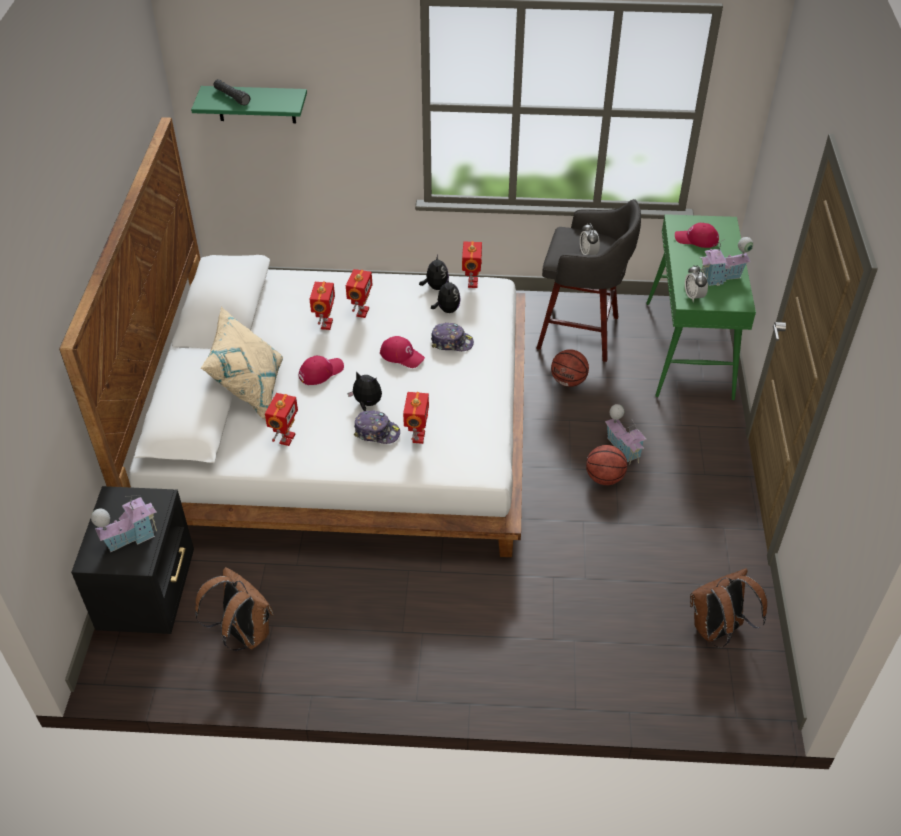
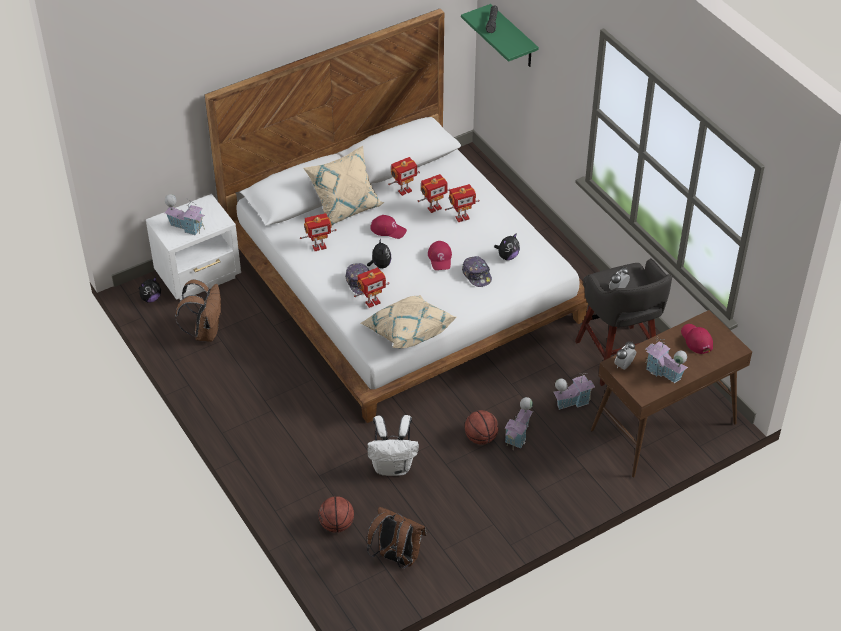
camera: 55 degrees right, 0 degrees up
black nightstand [71,486,194,634] -> white nightstand [146,194,241,300]
plush toy [419,255,449,290] -> plush toy moved to [138,277,161,303]
toy robot [462,241,482,288] -> toy robot moved to [388,157,420,196]
basketball [551,349,589,387] -> basketball moved to [318,496,354,533]
green console table [646,214,756,400] -> brown console table [591,310,752,477]
none -> beige pillow [360,295,457,348]
none -> white backpack [368,415,419,476]
none -> toy house [553,373,595,410]

